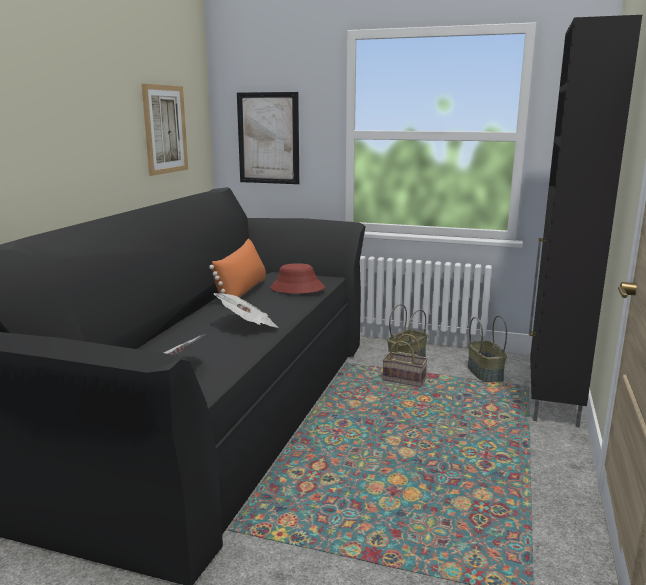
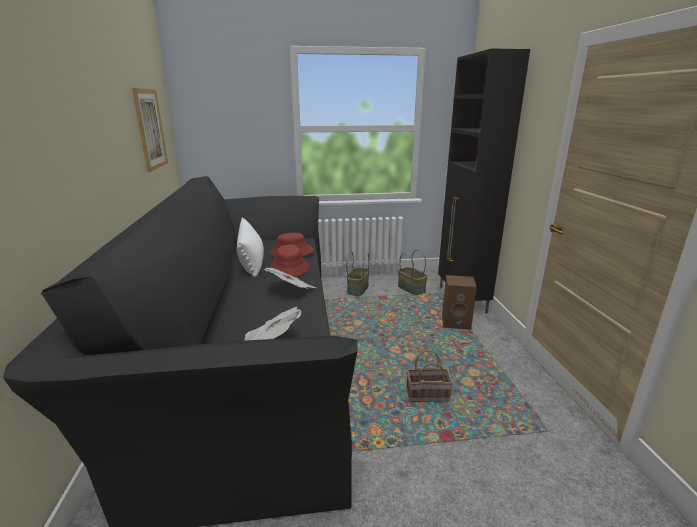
camera: 25 degrees left, 5 degrees up
orange pillow [209,238,266,298] -> white pillow [237,218,264,277]
picture [237,92,299,184] -> none
basket [382,334,428,387] -> basket moved to [406,350,453,402]
none -> red hat [270,245,309,277]
none -> brown speaker [442,275,477,330]

